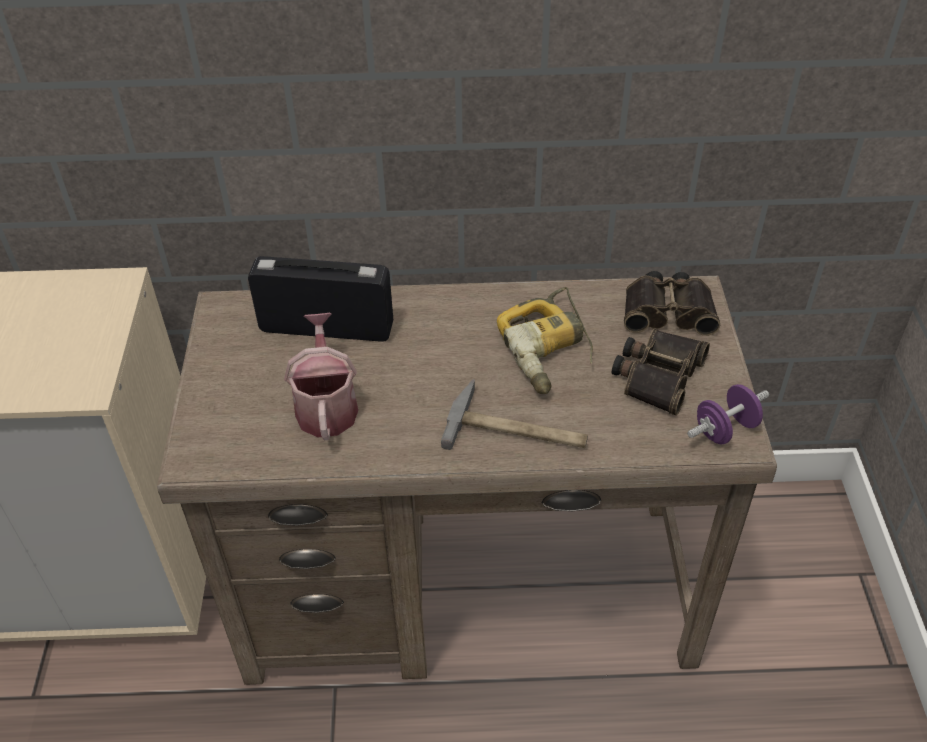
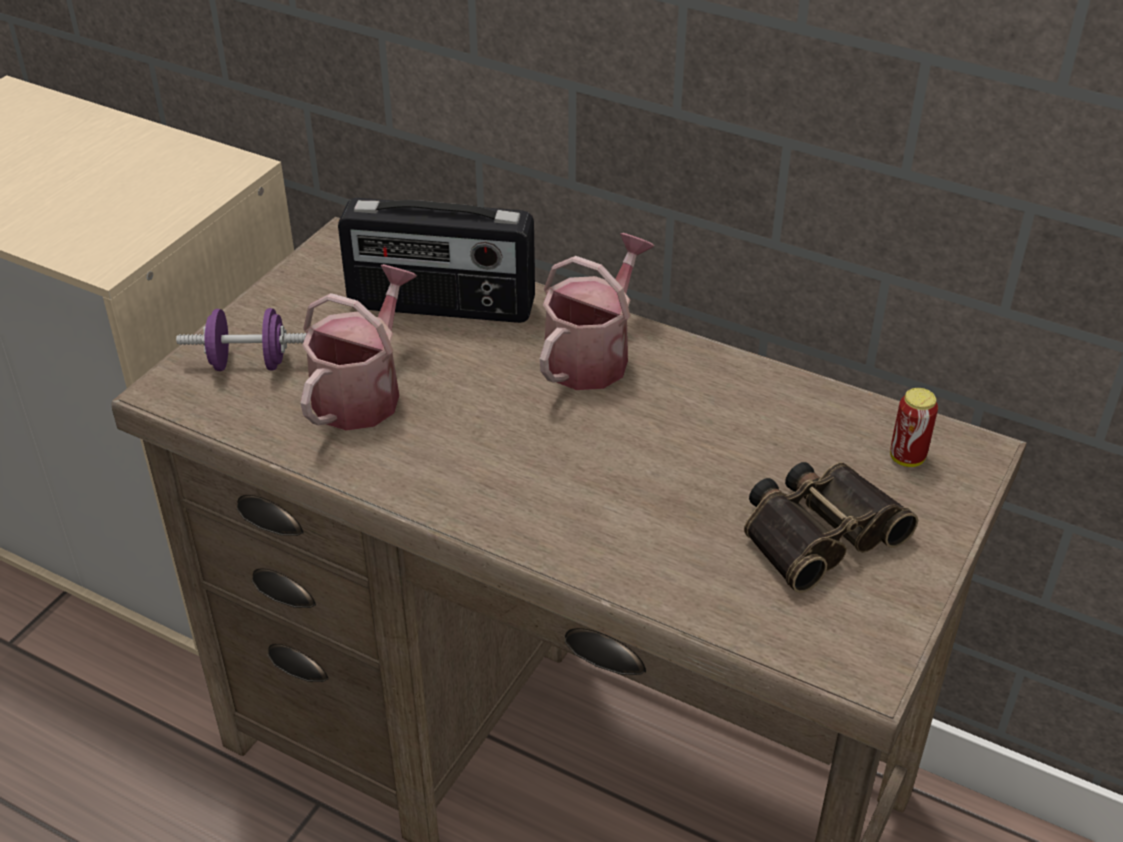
camera: 30 degrees right, 5 degrees down
radio [248,256,393,342] -> radio turned 150 degrees clockwise [338,198,535,323]
hammer [441,379,588,450] -> none
power drill [497,287,593,394] -> none
binoculars [624,271,720,336] -> can [890,388,938,467]
purple dumbbell [687,384,769,445] -> purple dumbbell moved to [176,308,306,371]
none -> watering can [540,233,654,390]

